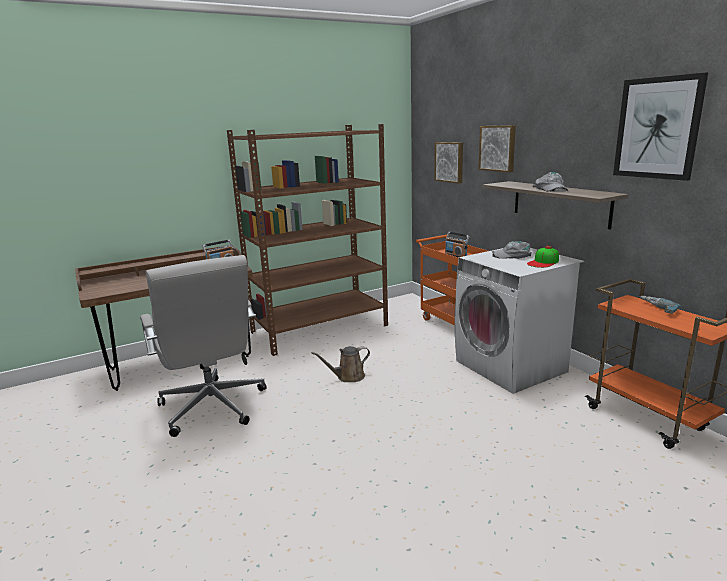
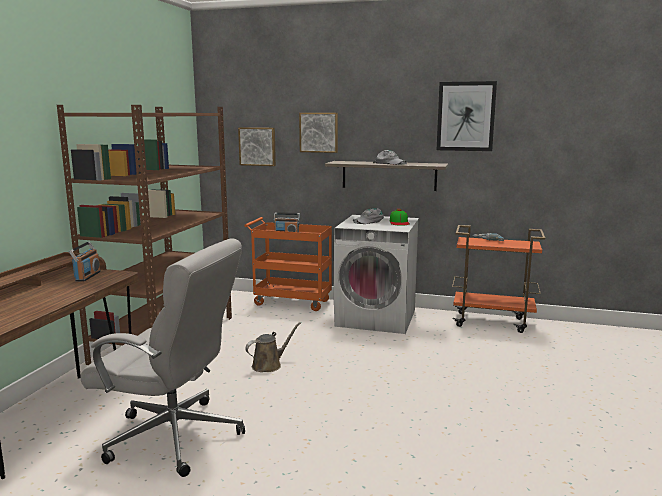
camera: 45 degrees left, 5 degrees down
brown watering can [312,346,370,382] -> brown watering can turned 150 degrees counterclockwise [245,322,301,372]

